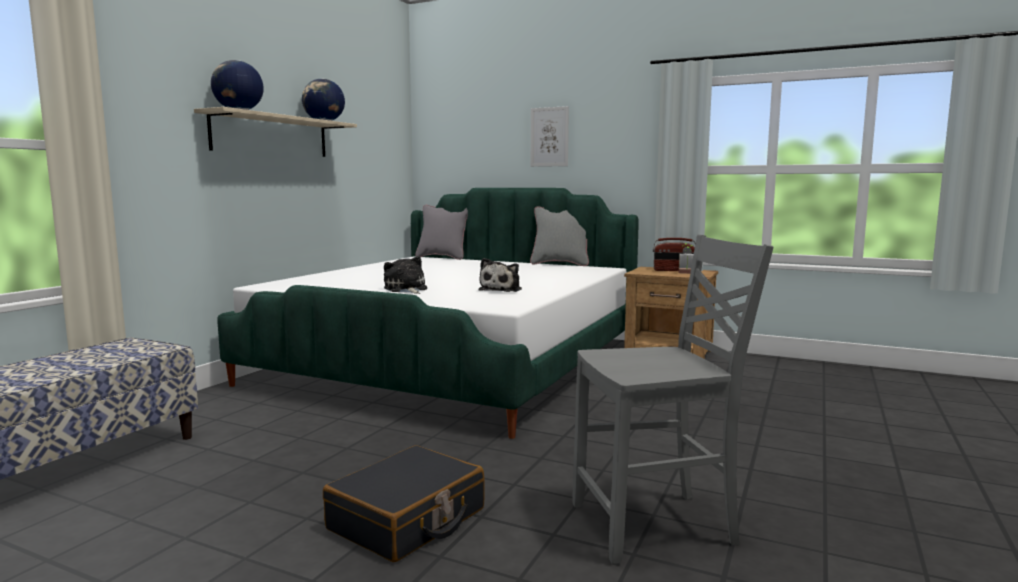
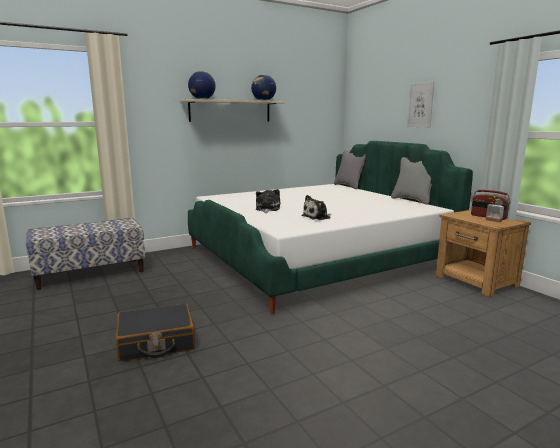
camera: 35 degrees right, 5 degrees up
grey chair [572,235,774,565] -> none

